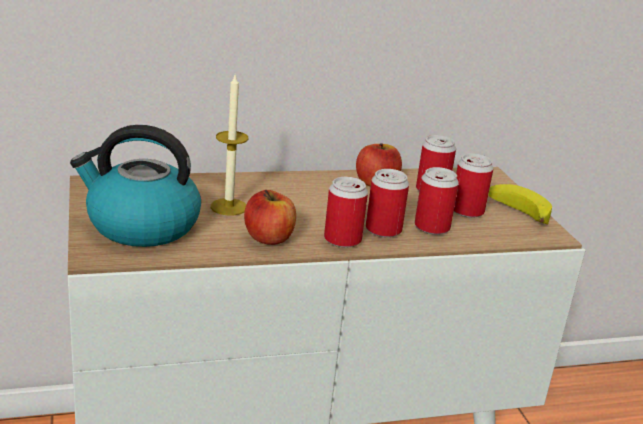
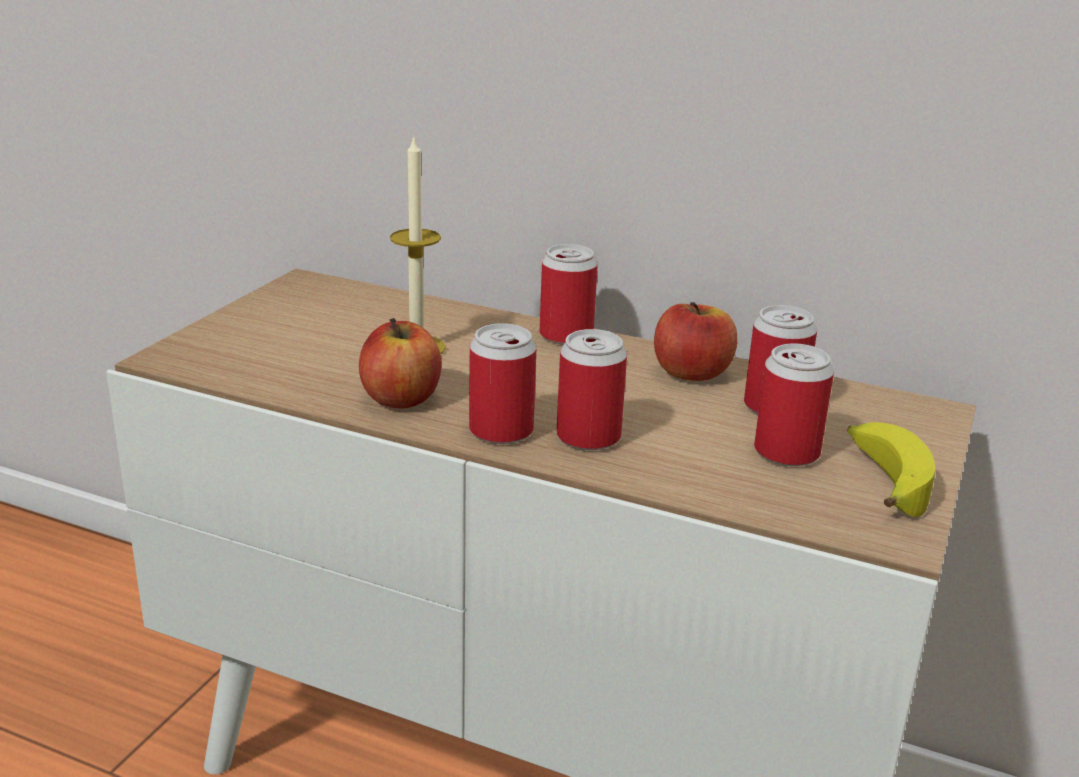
camera: 40 degrees right, 0 degrees up
kettle [70,125,201,247] -> none
can [415,167,459,235] -> can moved to [540,244,598,345]

